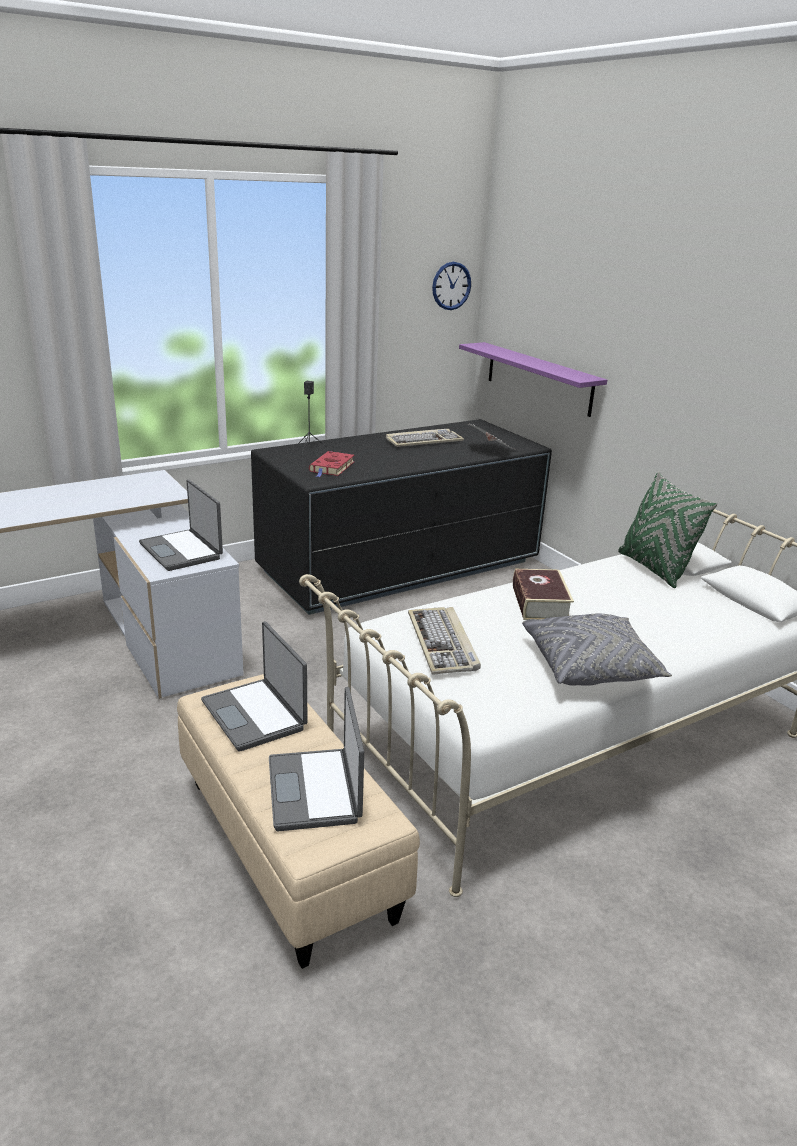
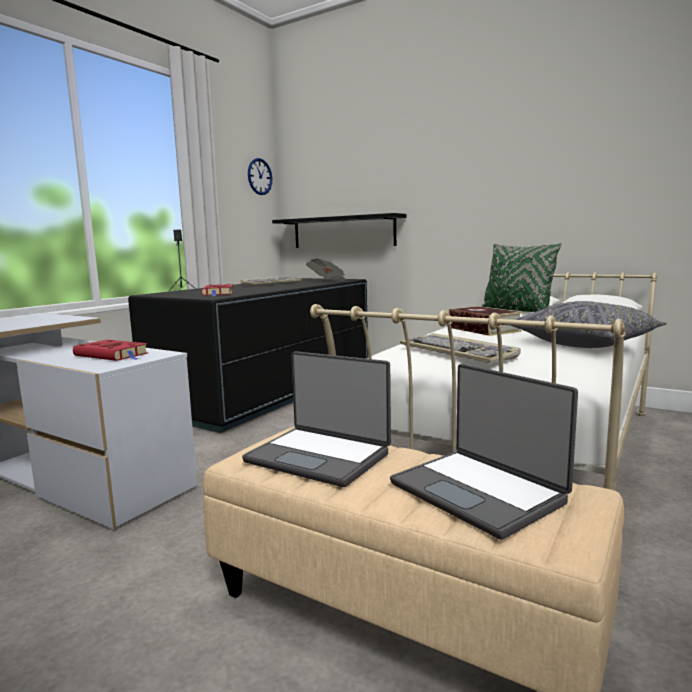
camera: 25 degrees left, 15 degrees down
laptop [139,480,223,571] -> red book [73,340,148,361]
purple shelf [459,342,607,417] -> black shelf [272,213,407,248]

